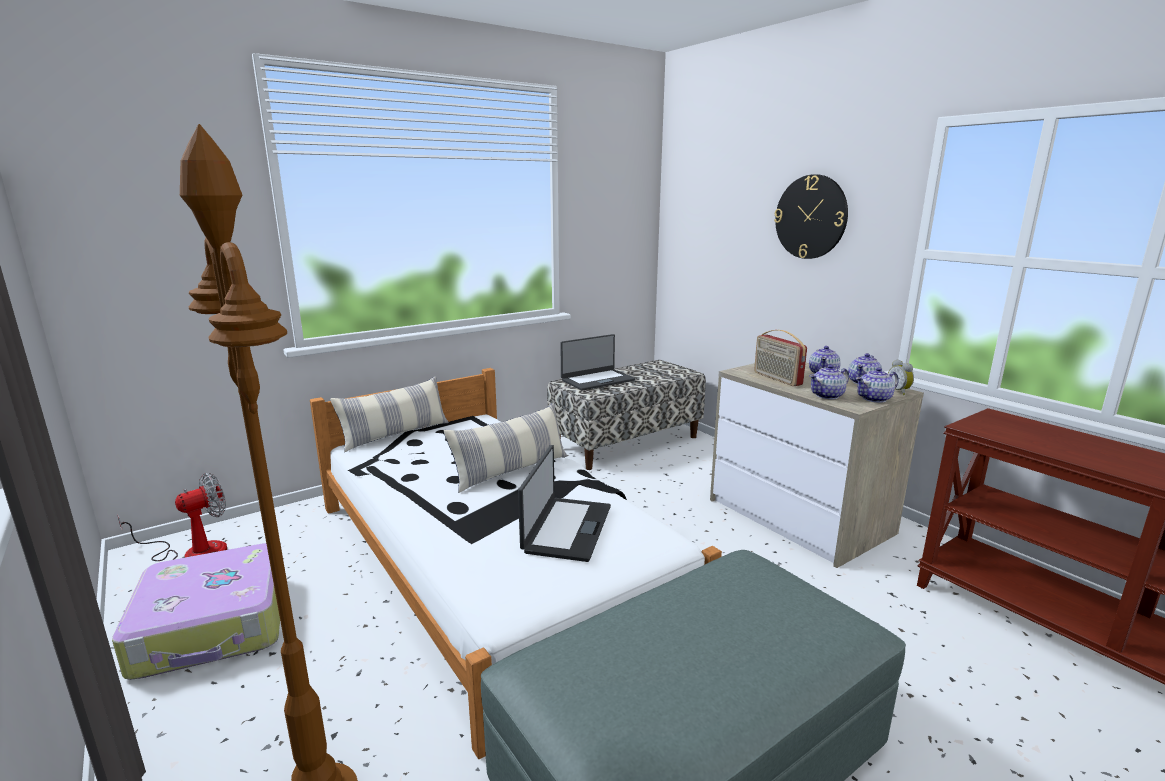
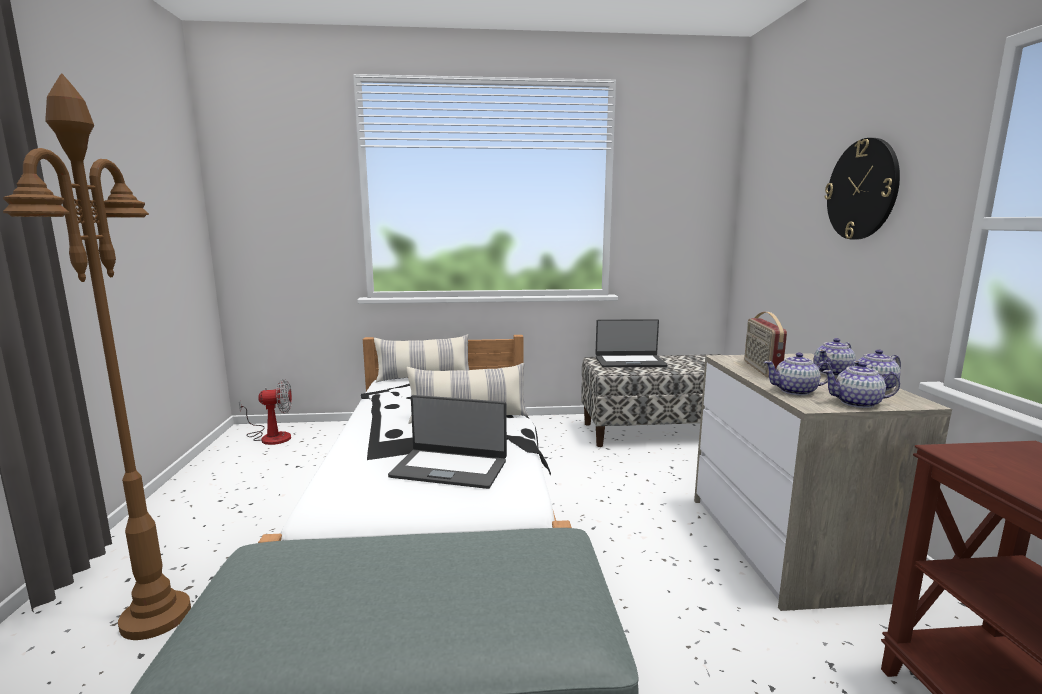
camera: 30 degrees right, 5 degrees down
suitcase [112,543,280,680] -> none
laptop [518,445,611,562] -> laptop turned 60 degrees clockwise [388,395,507,489]
alarm clock [888,359,914,395] -> none

